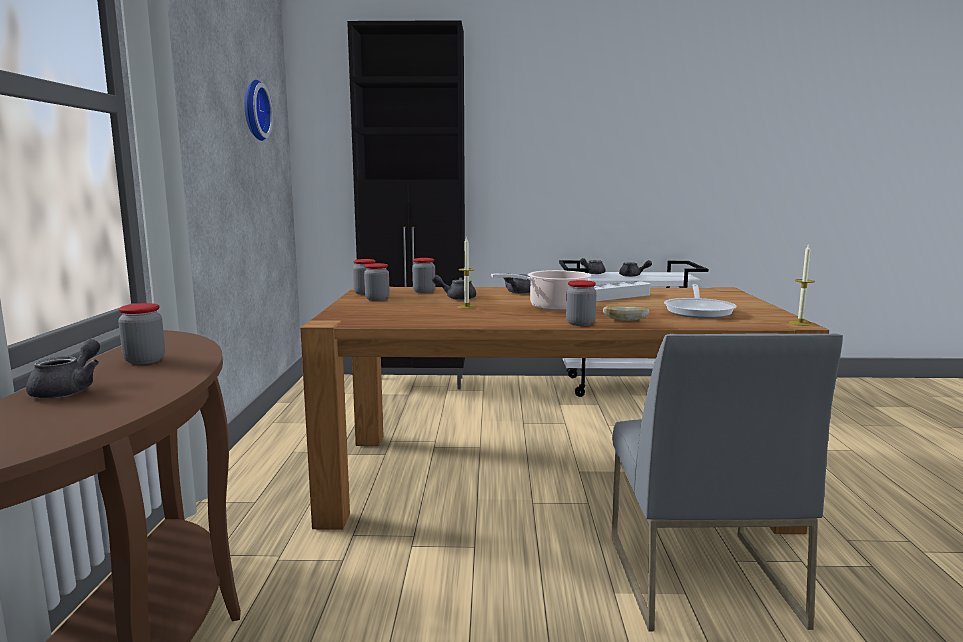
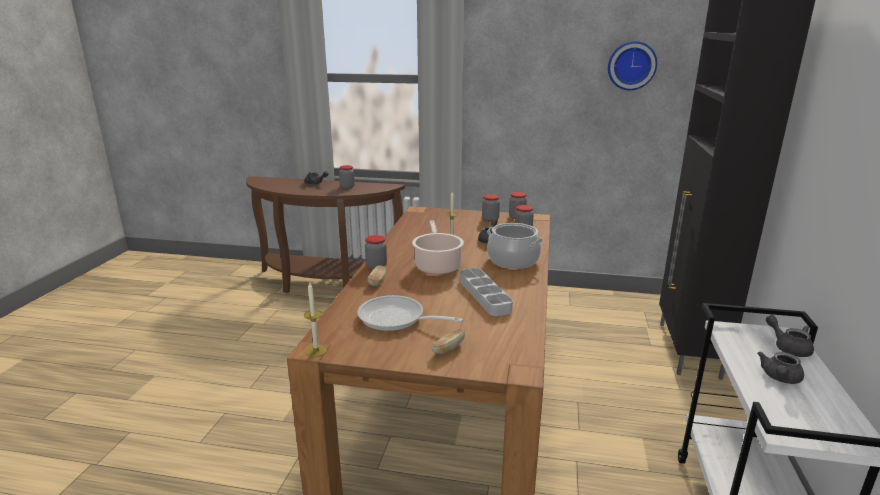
camera: 100 degrees right, 10 degrees up
grey teapot [504,273,530,294] -> cooking pot [487,223,543,269]
grey chair [611,333,843,631] -> none
none -> bread [431,329,465,354]

